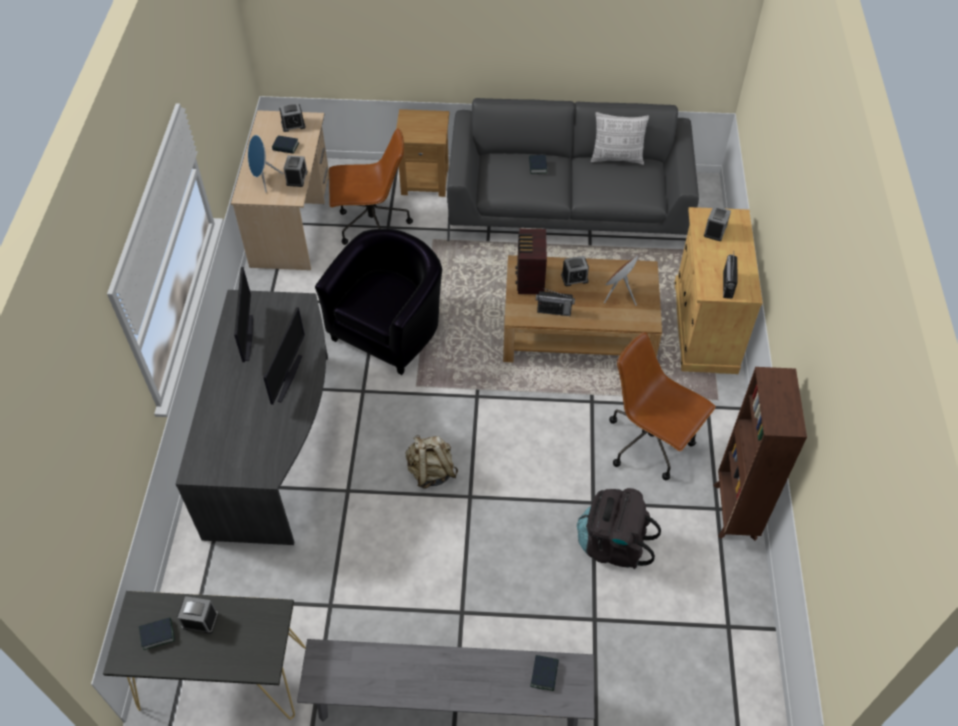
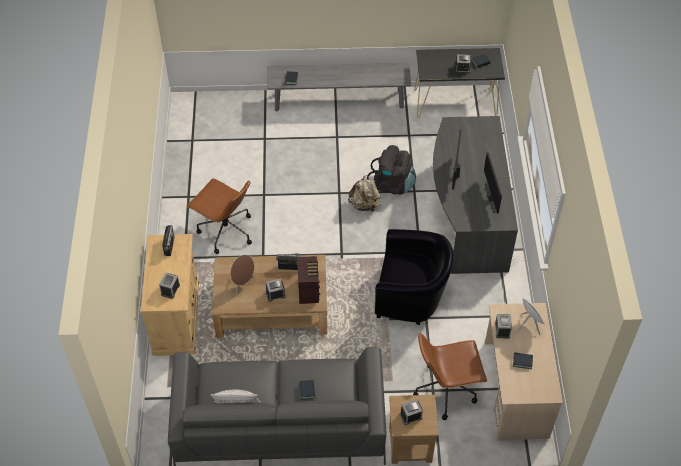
camera: 175 degrees right, 0 degrees up
alarm clock [279,103,306,132] -> alarm clock moved to [400,399,423,425]
black armchair [315,229,442,375] -> black armchair turned 105 degrees counterclockwise [375,229,453,325]
black backpack [577,488,661,569] -> black backpack moved to [367,145,416,195]
brown bookcase [713,367,807,540] -> none

